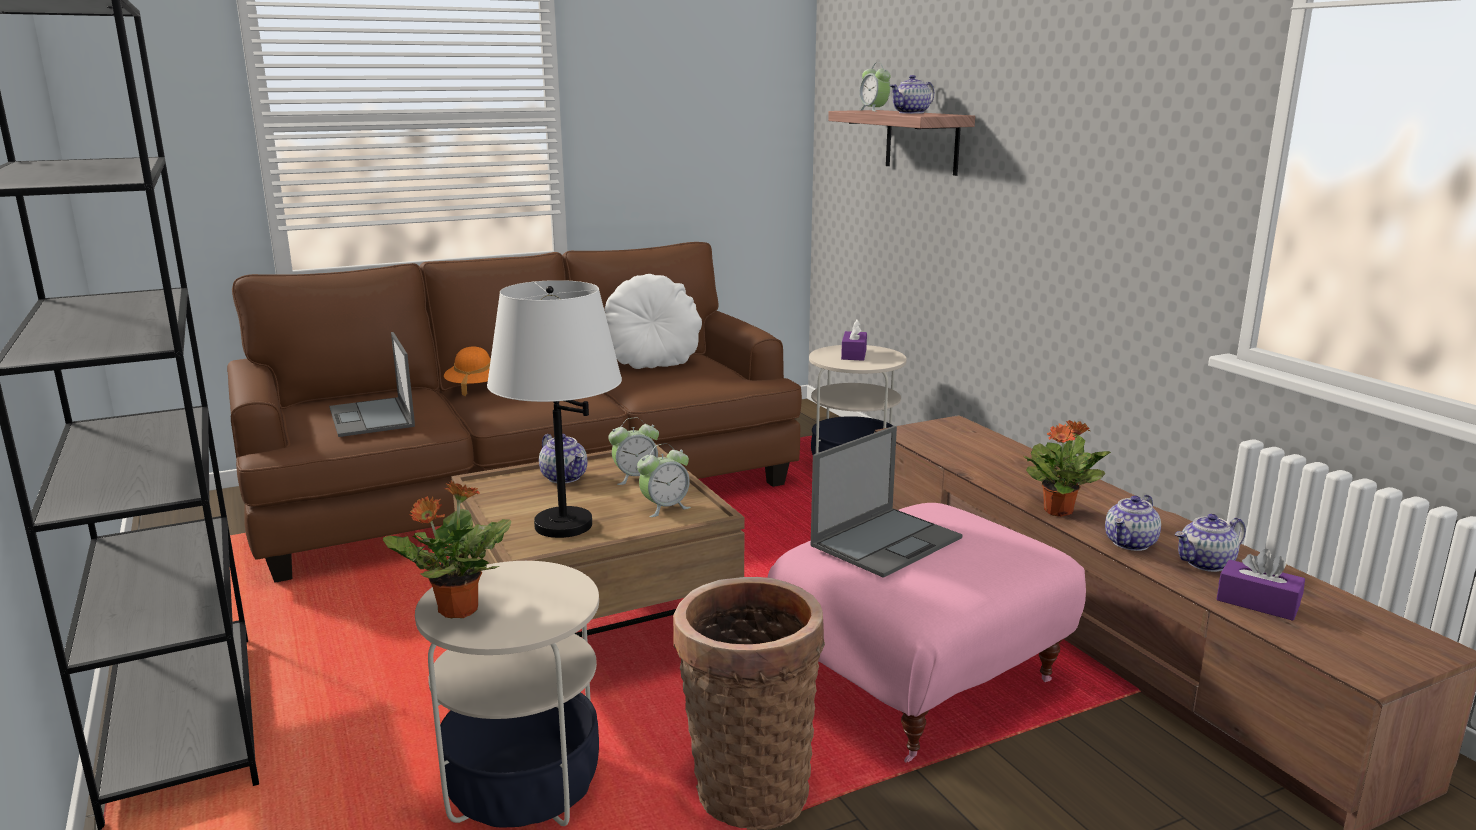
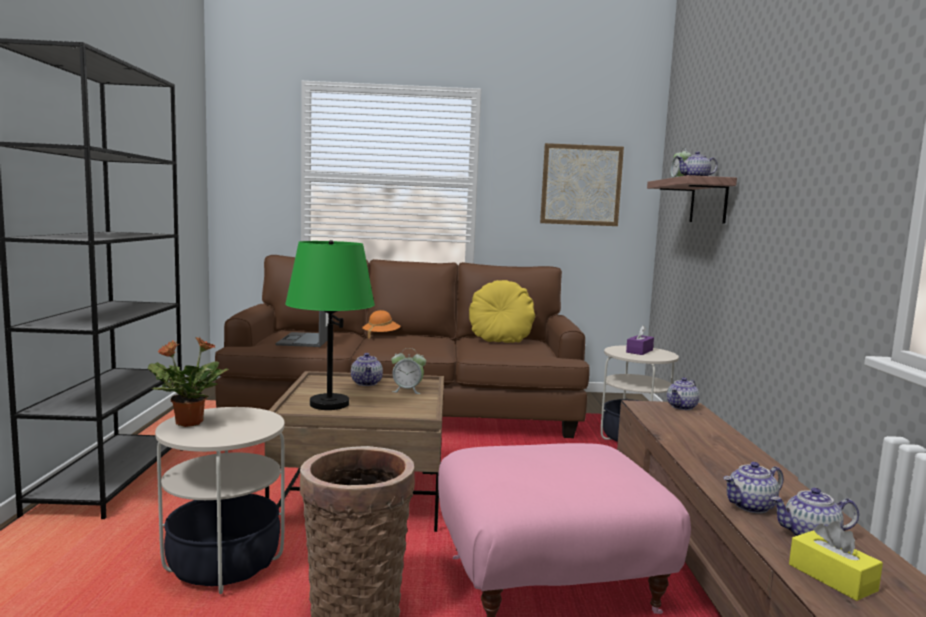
camera: 25 degrees right, 10 degrees down
white table lamp [487,280,622,538] -> green table lamp [285,240,375,410]
white pillow [604,274,702,369] -> yellow pillow [469,280,535,343]
alarm clock [637,443,691,517] -> none
laptop [810,426,963,578] -> none
potted plant [1023,420,1111,517] -> none
purple tissue box [1216,549,1305,621] -> yellow tissue box [789,521,883,601]
none -> picture [540,143,624,226]
none -> teapot [667,377,700,410]

